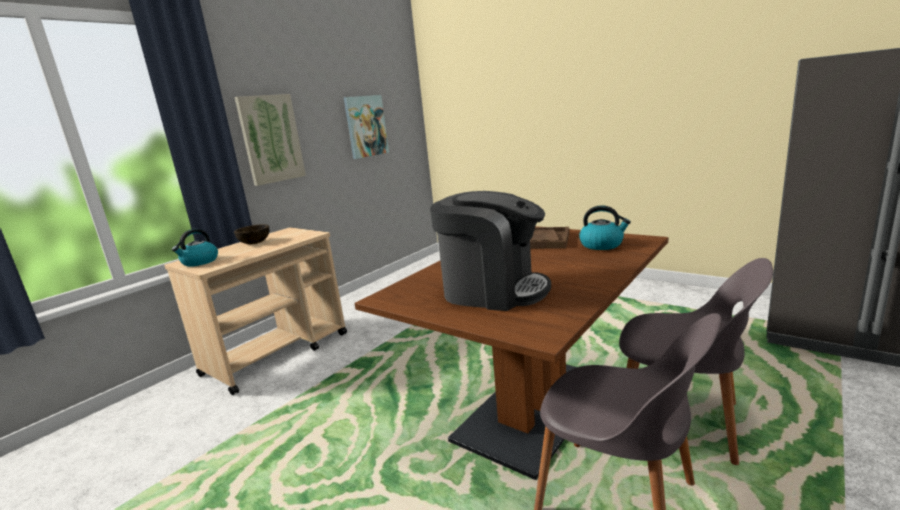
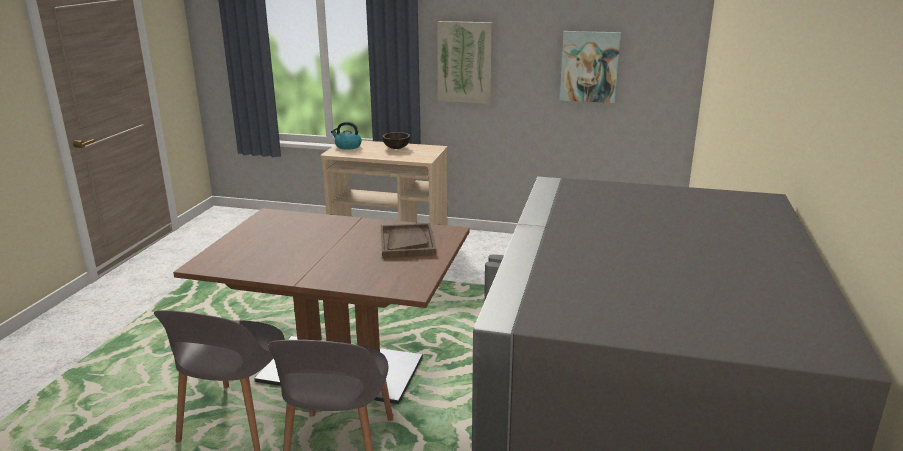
camera: 65 degrees right, 5 degrees up
coffee machine [430,191,551,311] -> none
kettle [579,205,631,250] -> none

